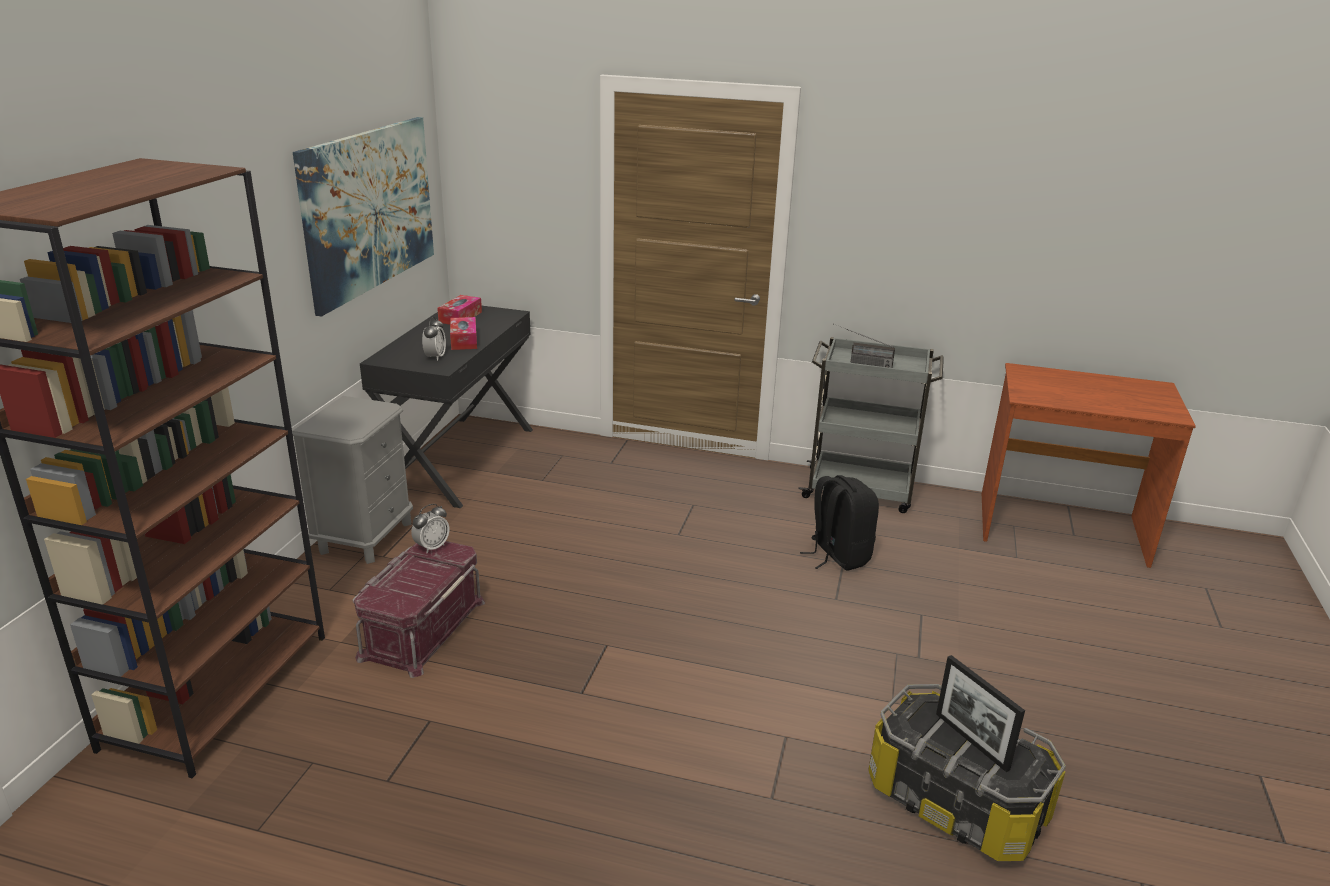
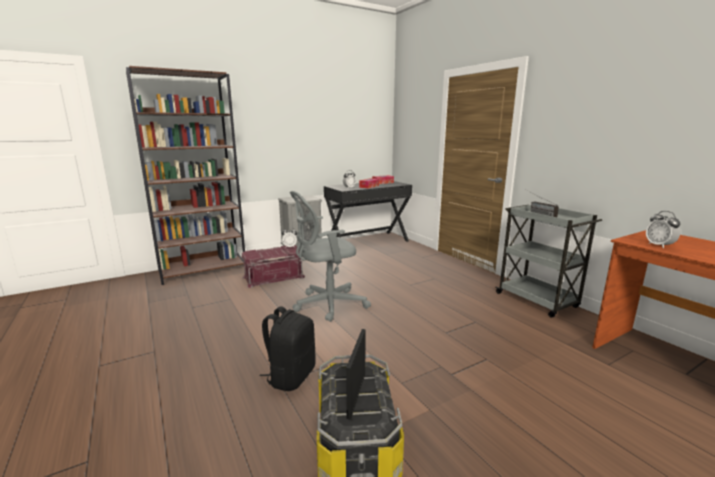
camera: 45 degrees right, 10 degrees down
picture [293,117,434,317] -> none
black backpack [800,475,879,571] -> black backpack moved to [260,306,316,391]
none -> grey office chair [290,191,371,322]
none -> alarm clock [646,211,681,248]

